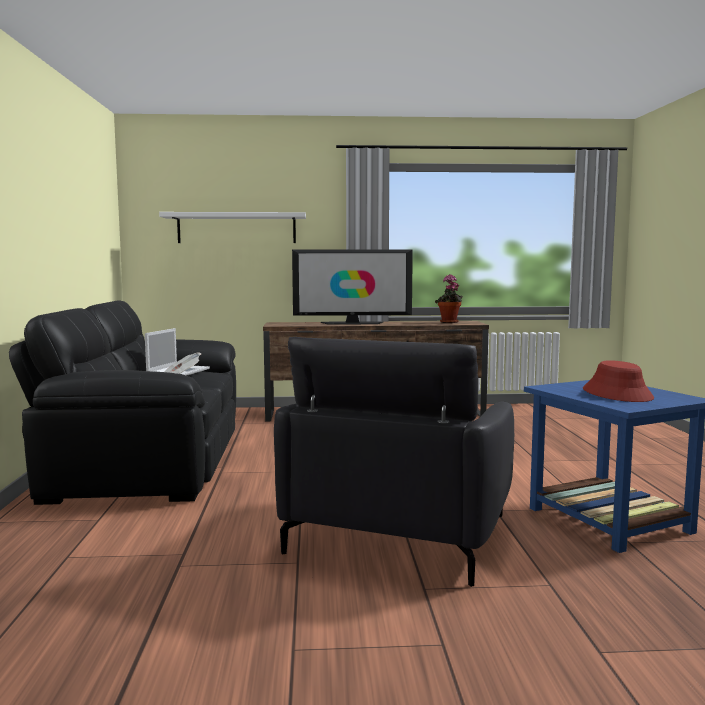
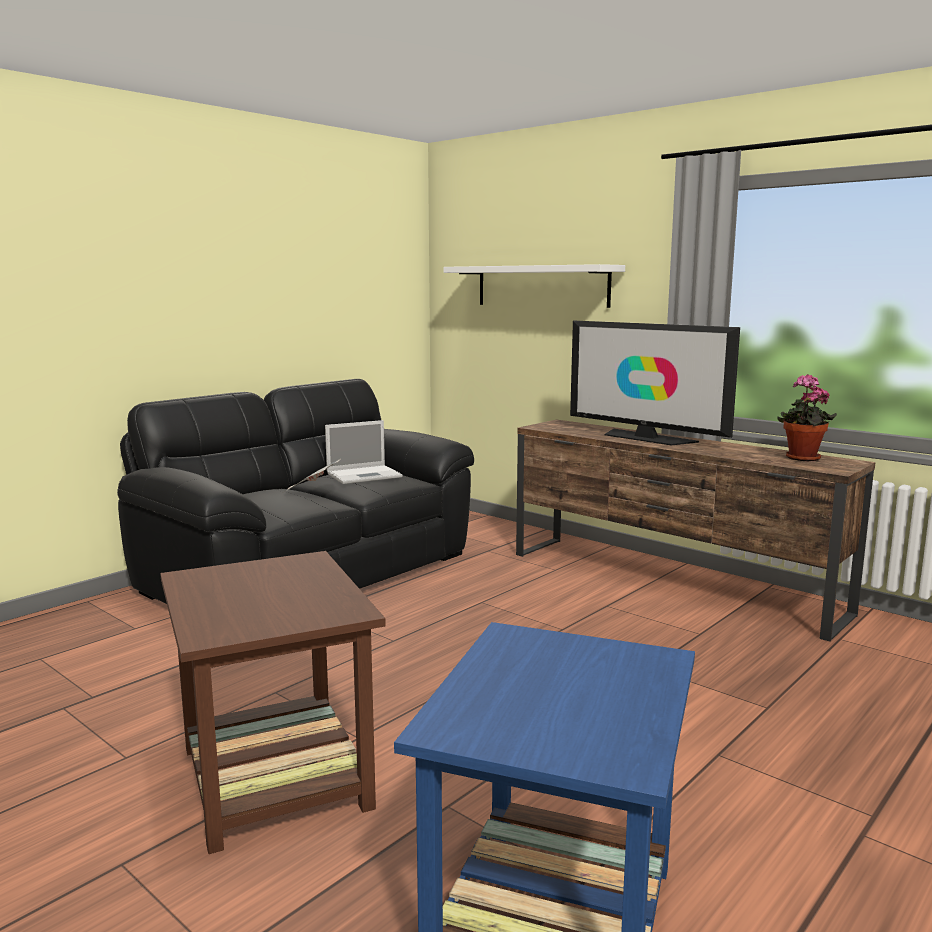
camera: 45 degrees right, 5 degrees up
black armchair [274,337,514,587] -> brown side table [160,551,386,854]
red hat [583,360,654,402] -> none

